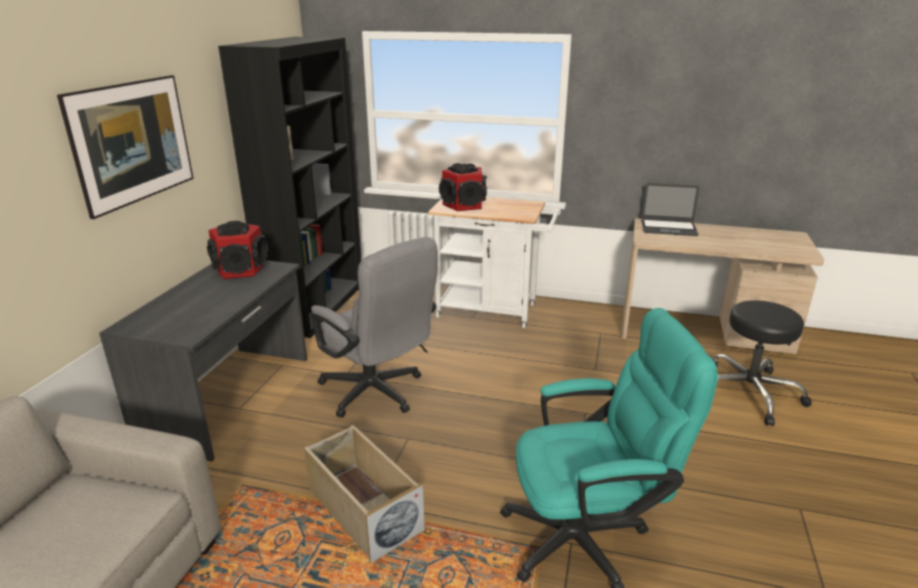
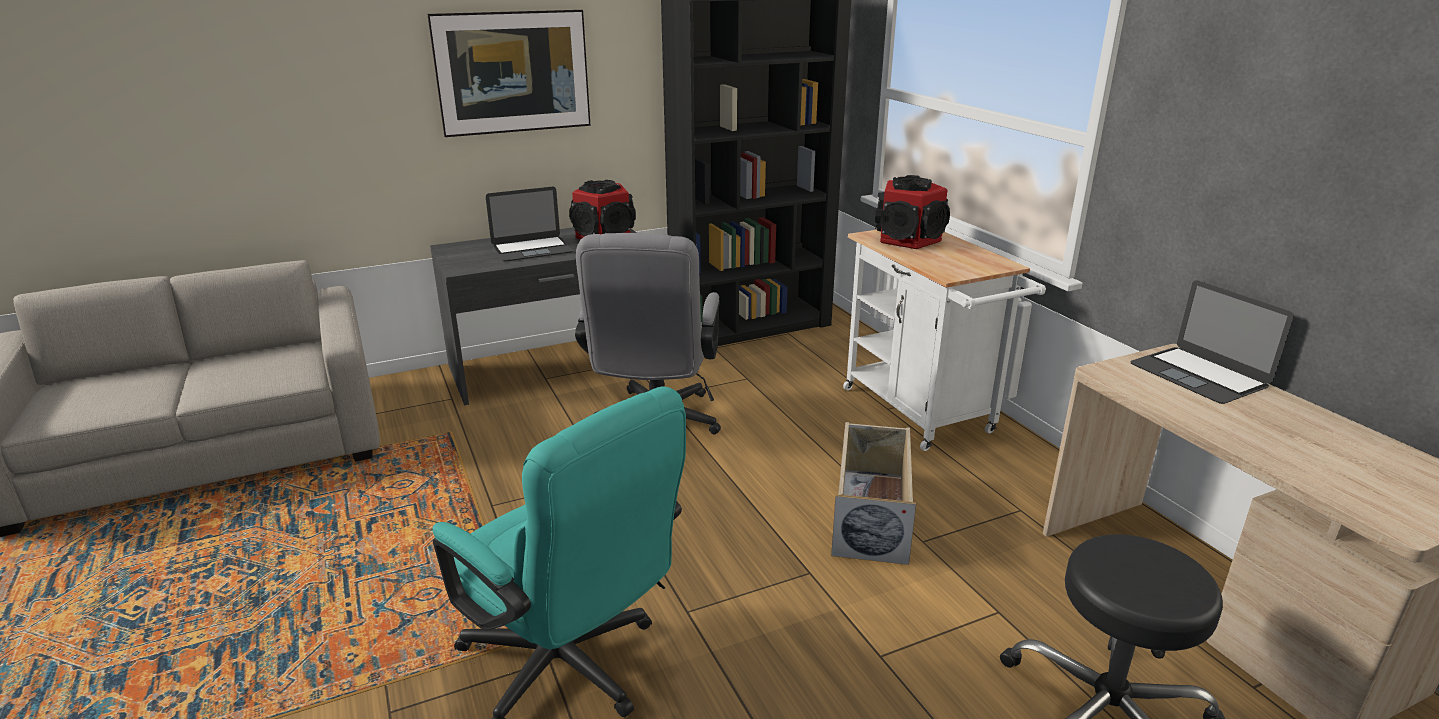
camera: 50 degrees right, 0 degrees up
beige storage box [304,425,425,563] -> beige storage box moved to [831,422,916,565]
none -> laptop [486,187,573,261]

